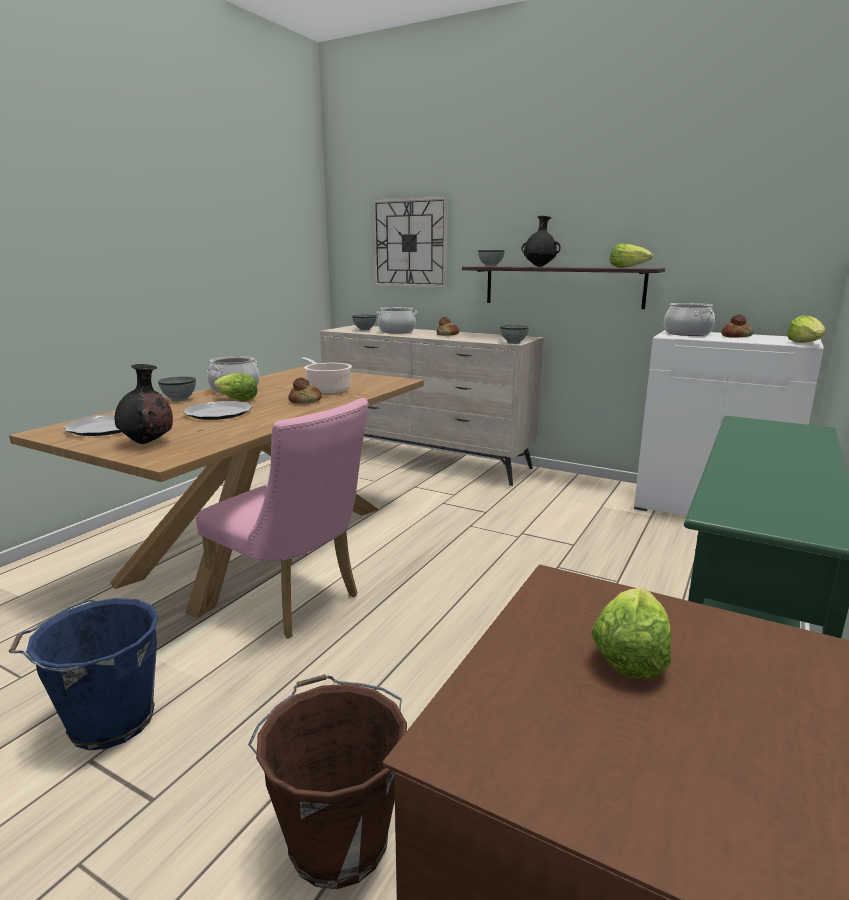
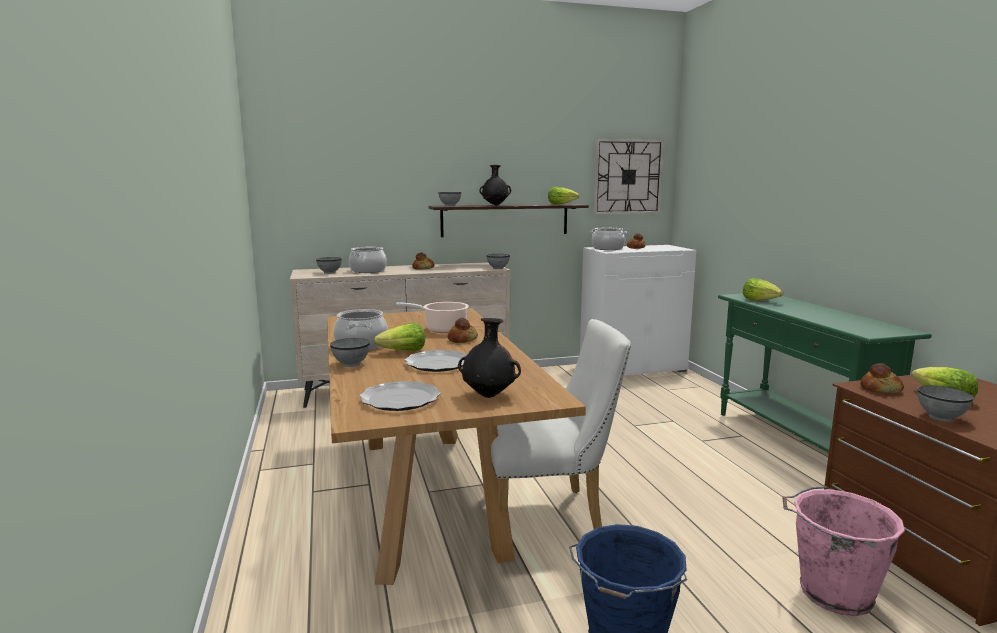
camera: 45 degrees left, 5 degrees down
pink chair [196,398,369,638] -> white chair [484,319,631,529]
brown bucket [248,674,407,889] -> pink bucket [782,487,905,616]
wall clock [372,196,448,288] -> wall clock moved to [593,138,664,215]
lettuce [787,315,826,343] -> lettuce moved to [743,278,783,301]
none -> bread [860,363,904,394]
none -> grey bowl [917,385,974,422]

